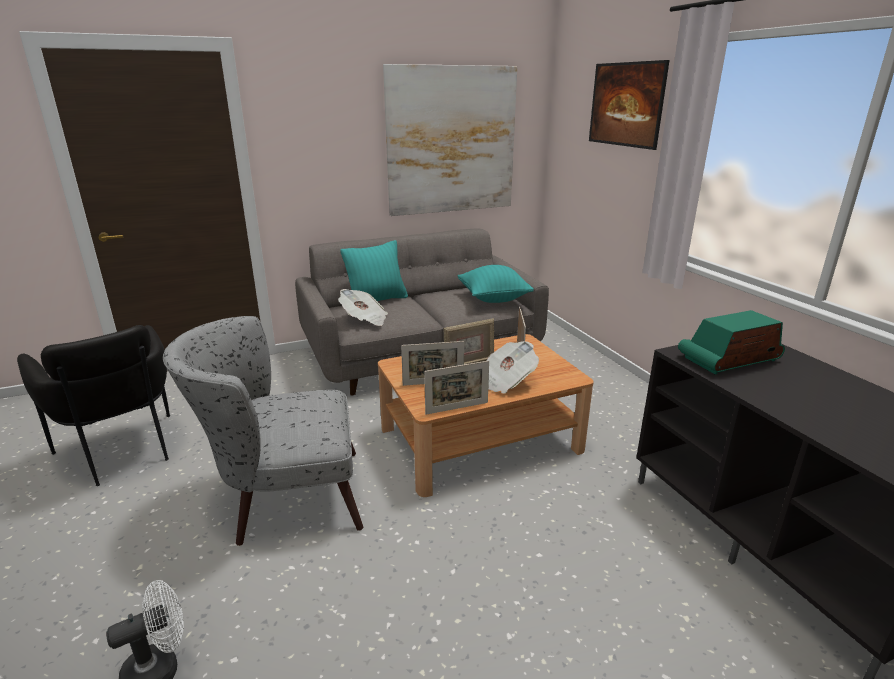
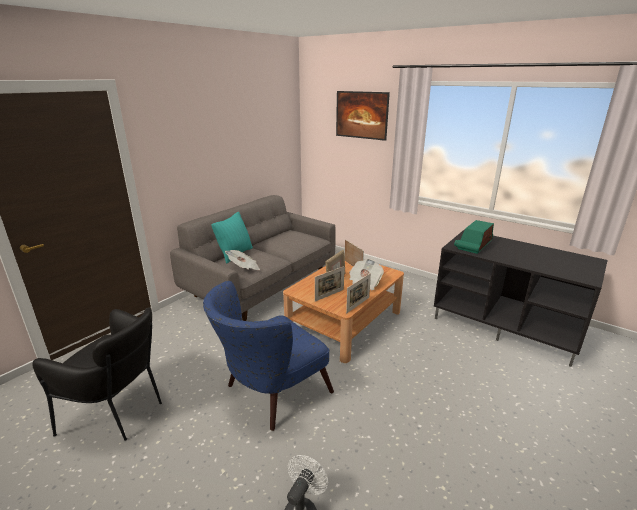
camera: 30 degrees left, 0 degrees up
grey armchair [163,316,363,546] -> blue armchair [203,281,334,431]
picture [383,64,517,216] -> none
turquoise pillow [458,265,534,303] -> none

